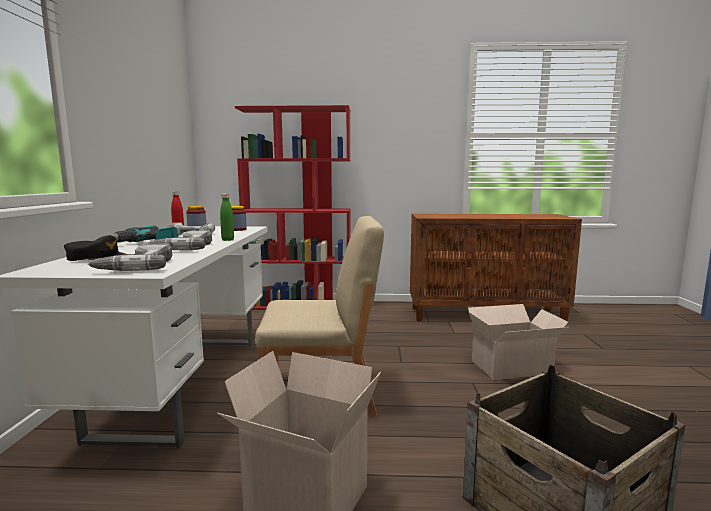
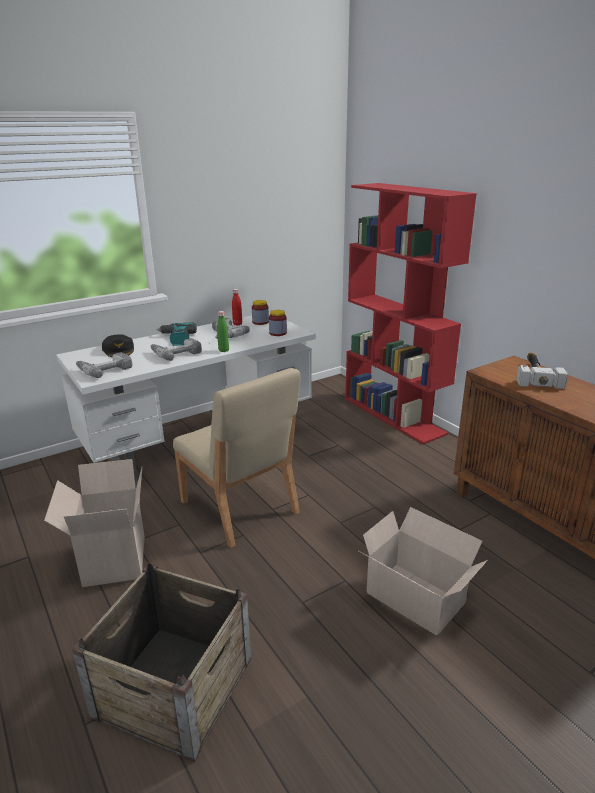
camera: 55 degrees right, 15 degrees up
none -> hammer [516,352,568,389]

